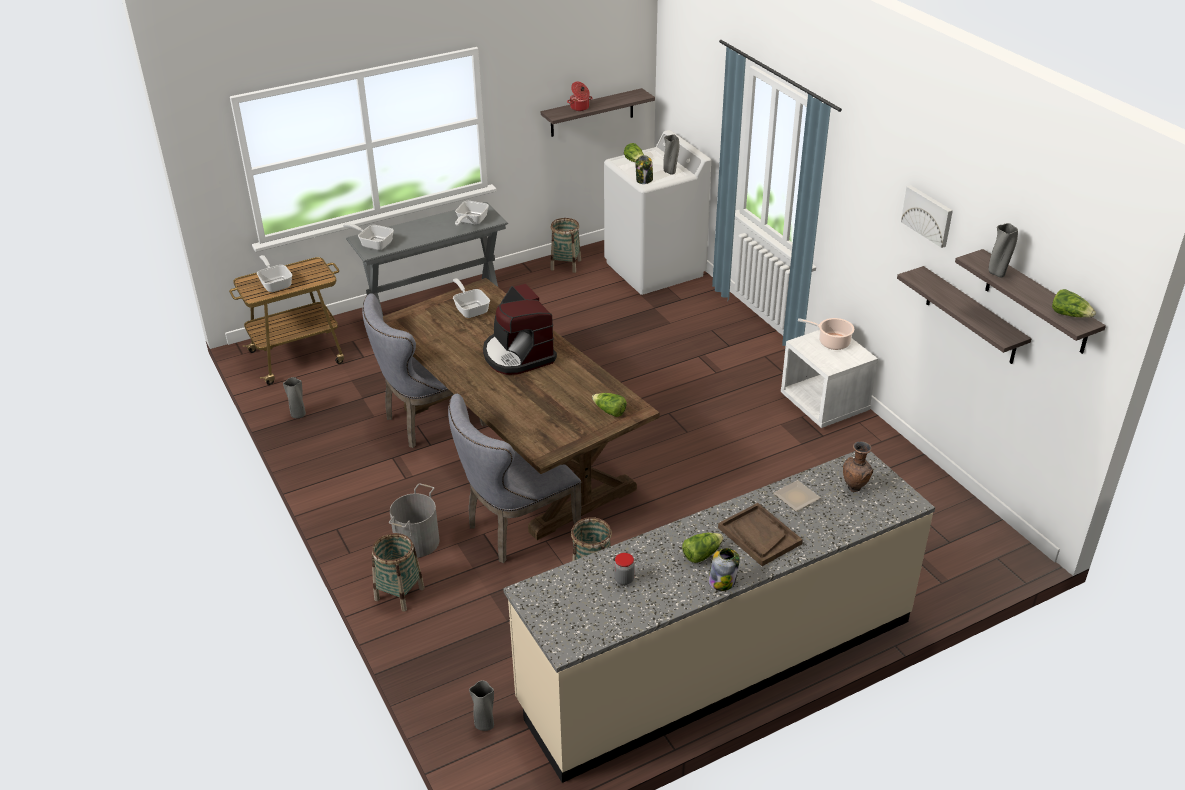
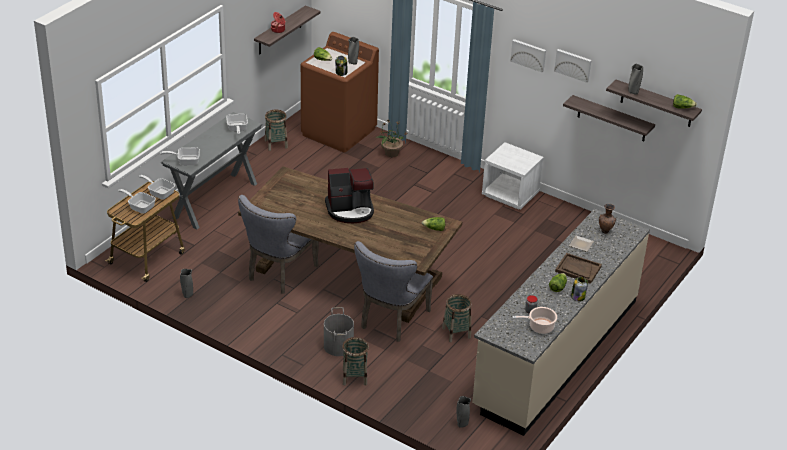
camera: 30 degrees left, 0 degrees up
frying pan [453,279,490,318] -> frying pan moved to [139,175,175,200]
coffee machine [483,284,557,375] -> coffee machine turned 45 degrees counterclockwise [325,168,374,223]
white washing machine [604,130,711,295] -> brown washing machine [301,32,379,153]
cooking pot [798,318,854,350] -> cooking pot moved to [512,307,557,334]
none -> potted plant [376,120,408,157]
none -> picture [510,39,546,72]

